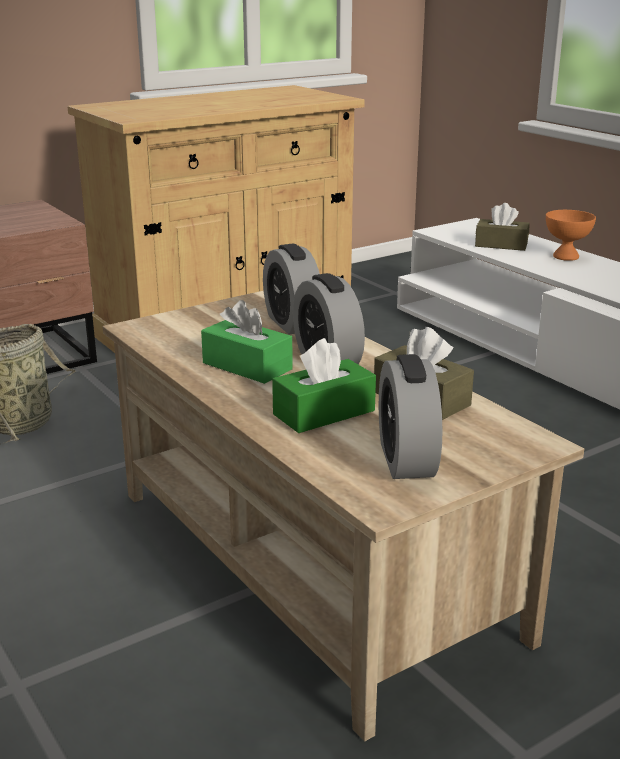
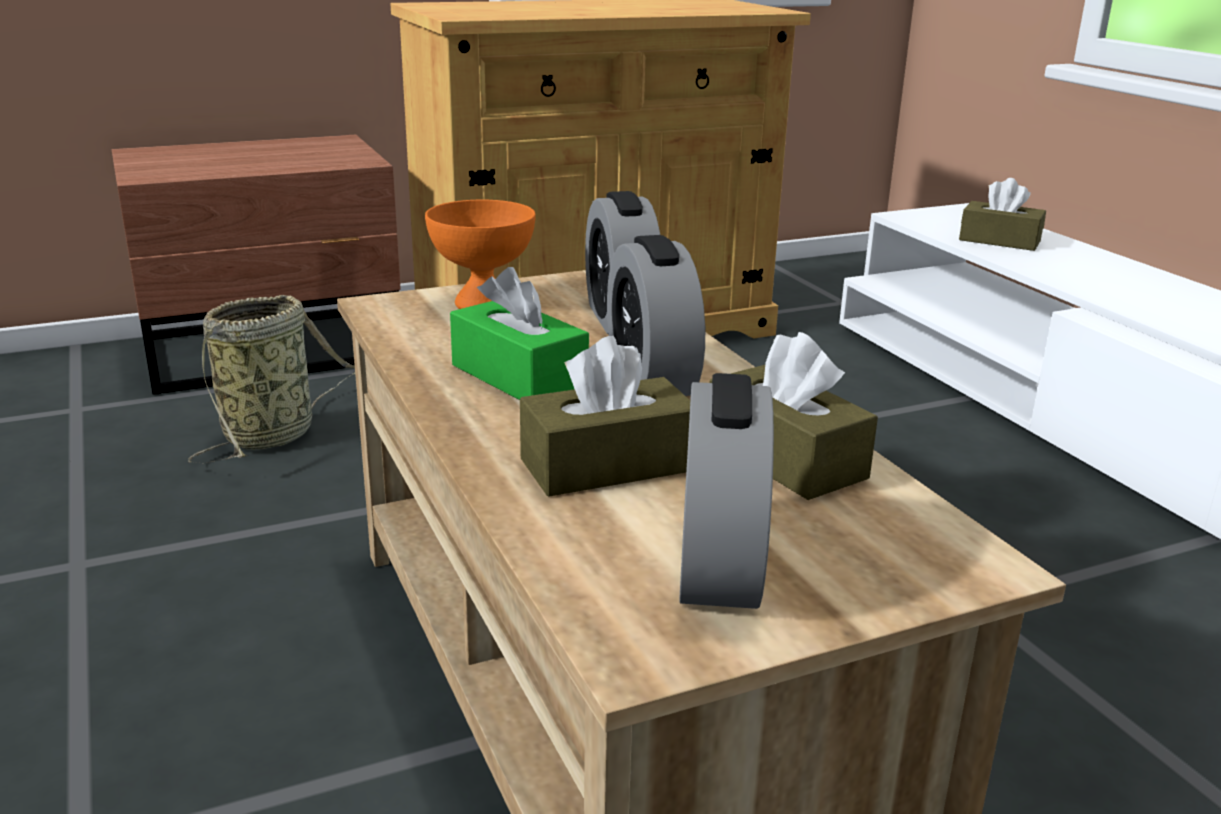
camera: 10 degrees right, 0 degrees up
green tissue box [272,338,376,433] -> brown tissue box [520,336,690,497]
orange bowl [546,210,596,261] -> orange bowl moved to [425,200,536,309]

